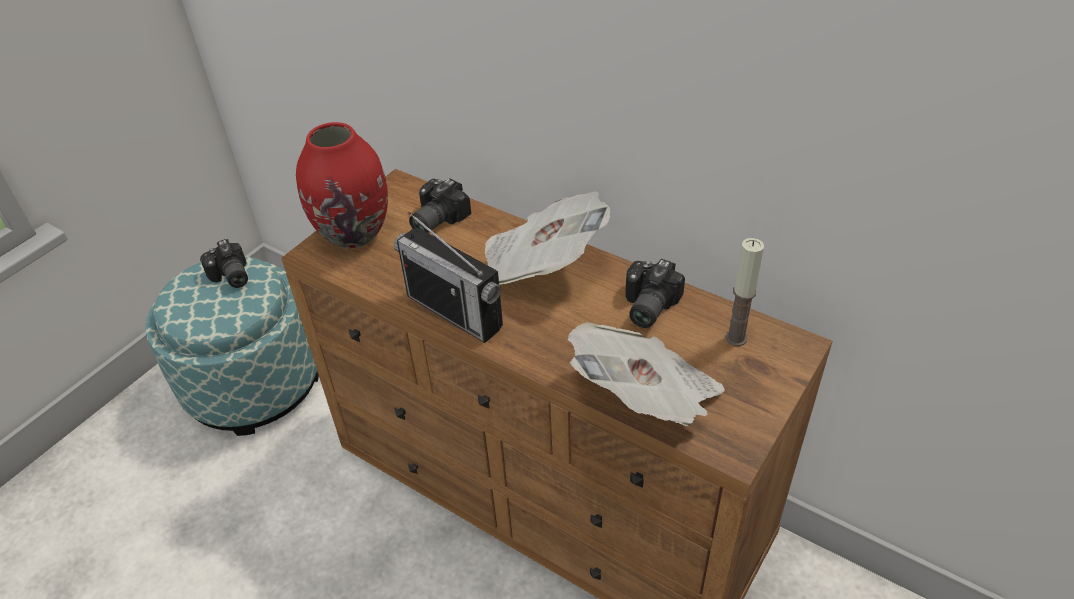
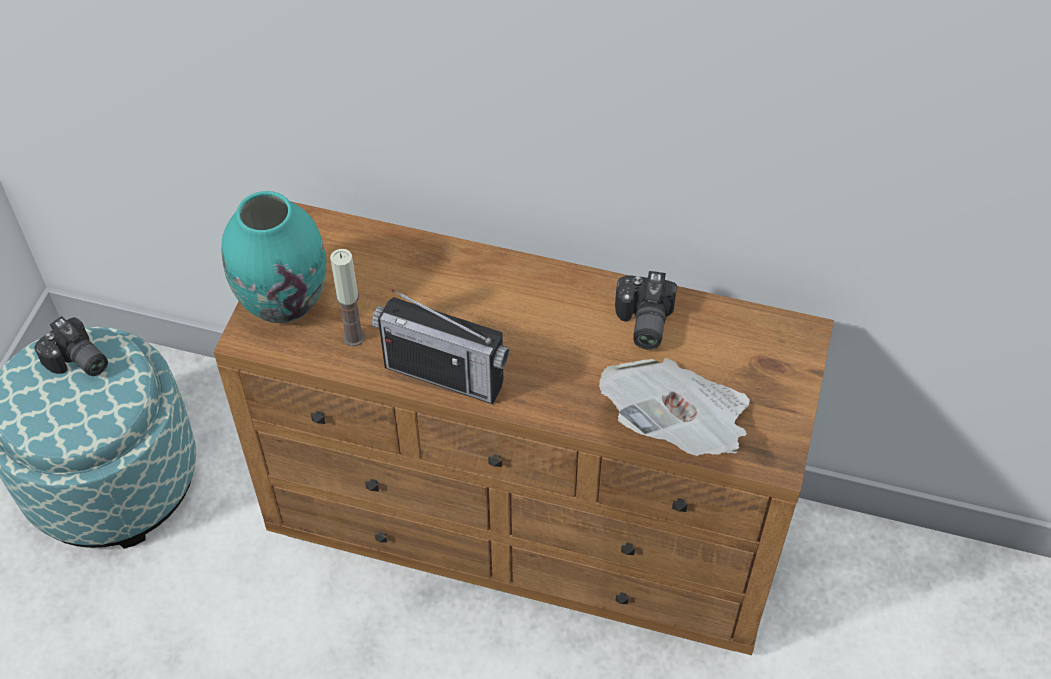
camera: 20 degrees left, 10 degrees up
red vase [296,122,388,249] -> turquoise vase [221,191,326,323]
camera [409,178,471,233] -> none
newspaper [485,192,610,285] -> none
candle [726,238,764,346] -> candle moved to [330,249,365,346]

